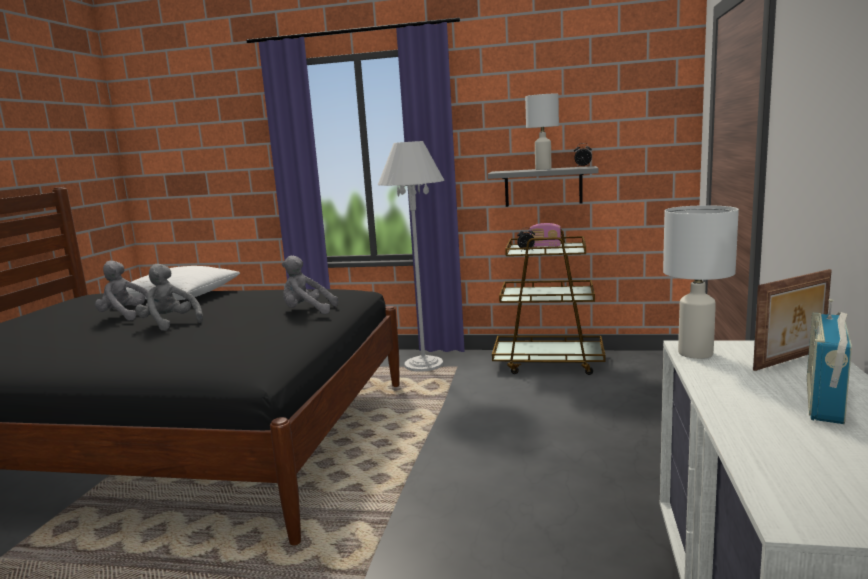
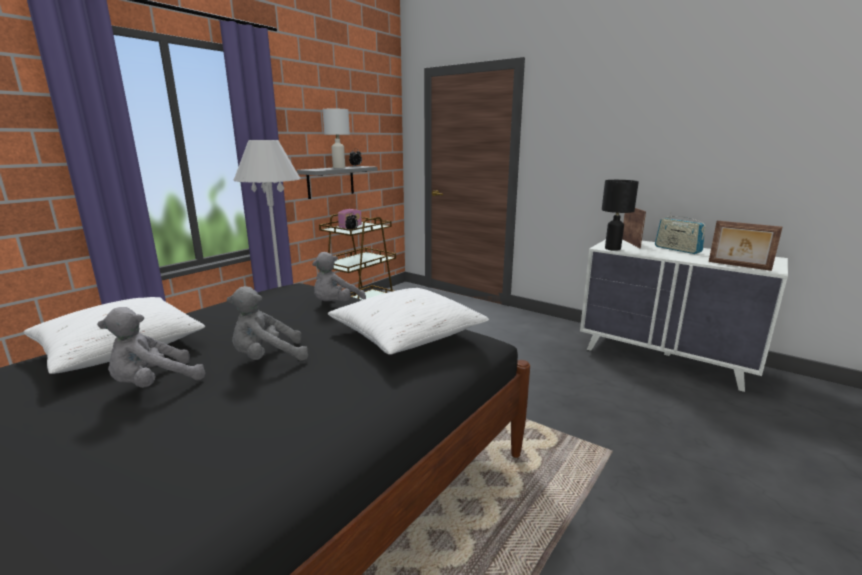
camera: 65 degrees left, 5 degrees up
white table lamp [663,205,739,359] -> black table lamp [602,180,639,251]
none -> white pillow [328,288,489,355]
none -> picture frame [709,221,783,271]

